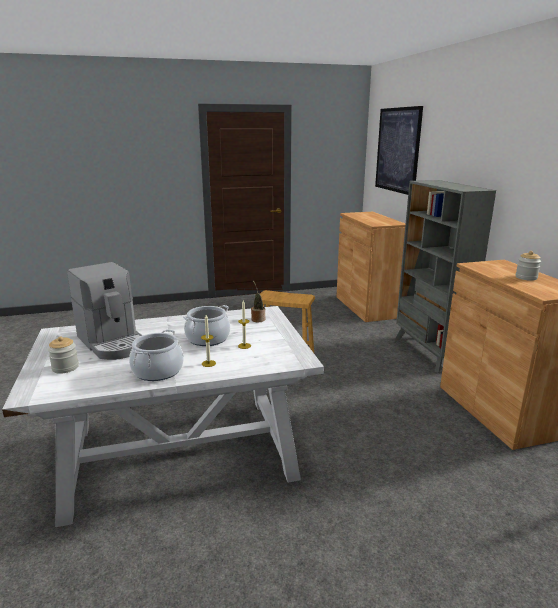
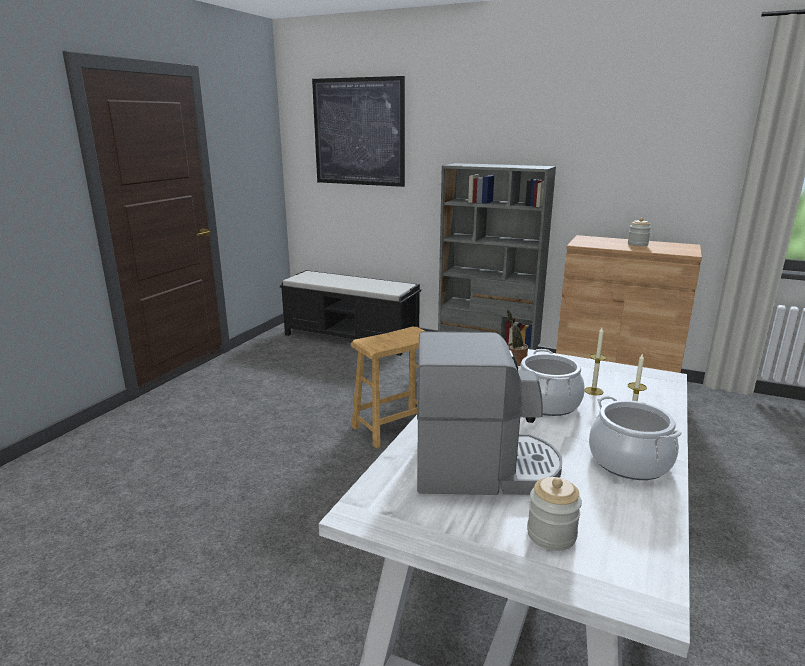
camera: 50 degrees left, 0 degrees up
brown cabinet [337,212,406,322] -> black bench [280,270,421,356]

